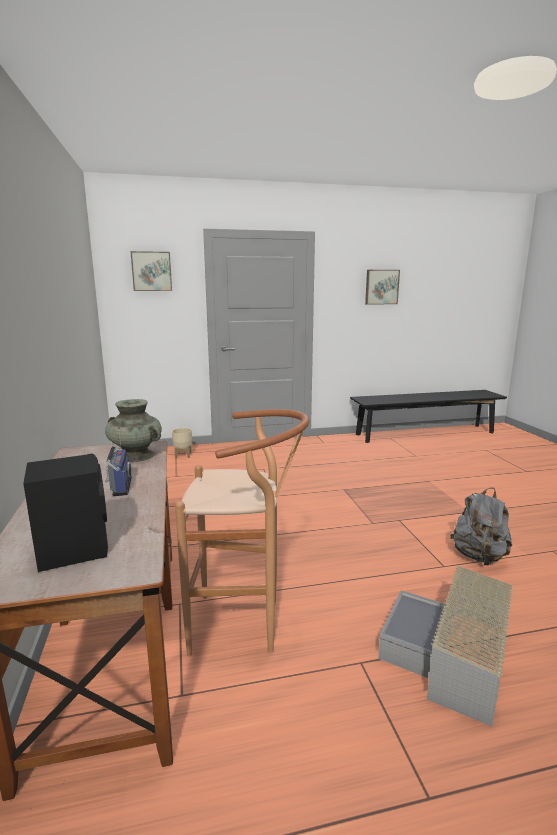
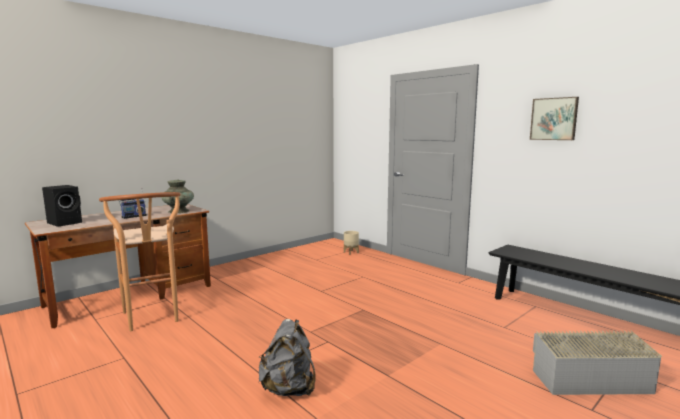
camera: 60 degrees right, 5 degrees down
picture [130,251,172,291] -> none
grey storage box [378,565,513,726] -> grey storage box moved to [533,330,662,395]

